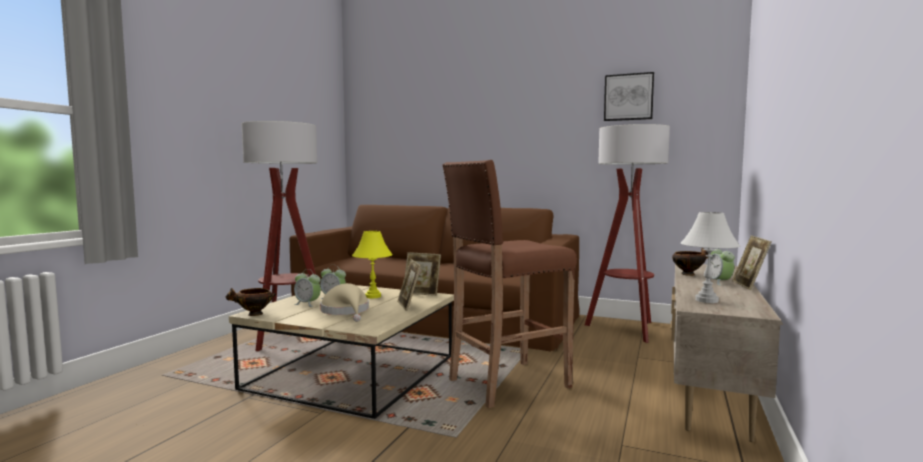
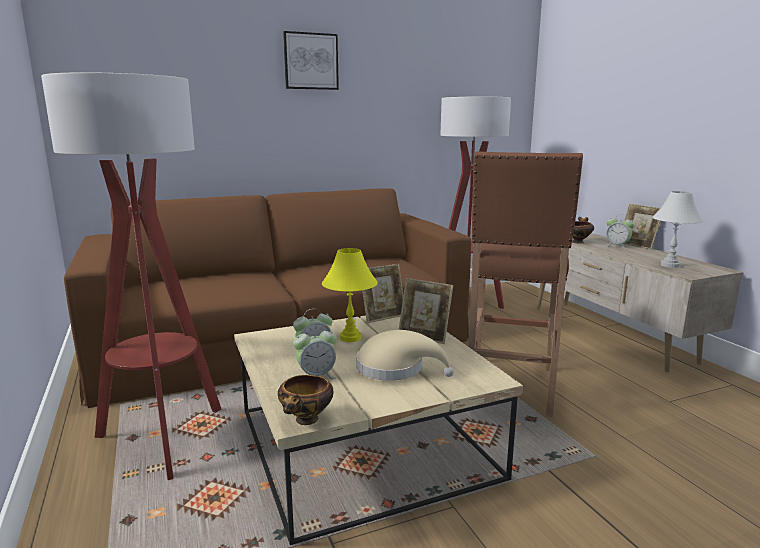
camera: 45 degrees left, 10 degrees up
picture [604,72,654,121] -> picture moved to [283,31,339,90]

